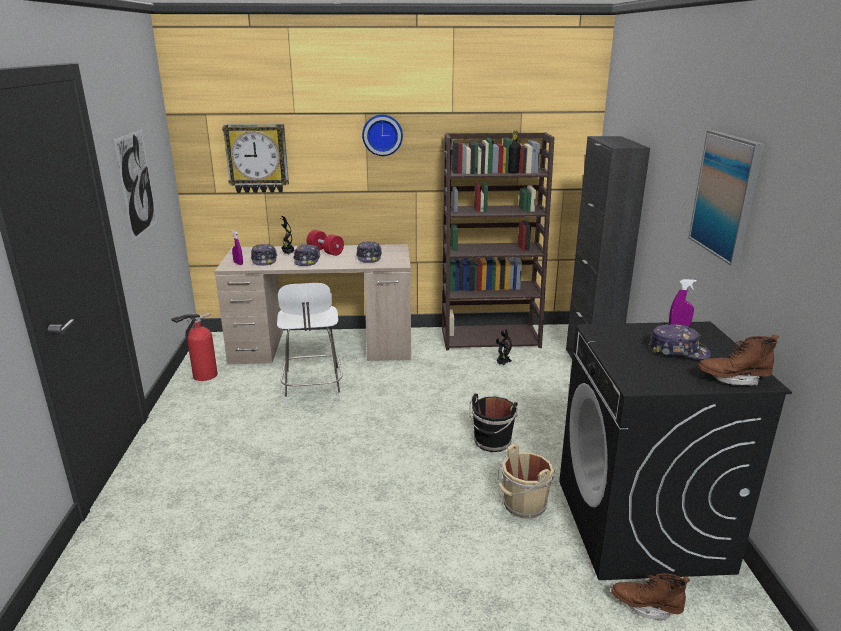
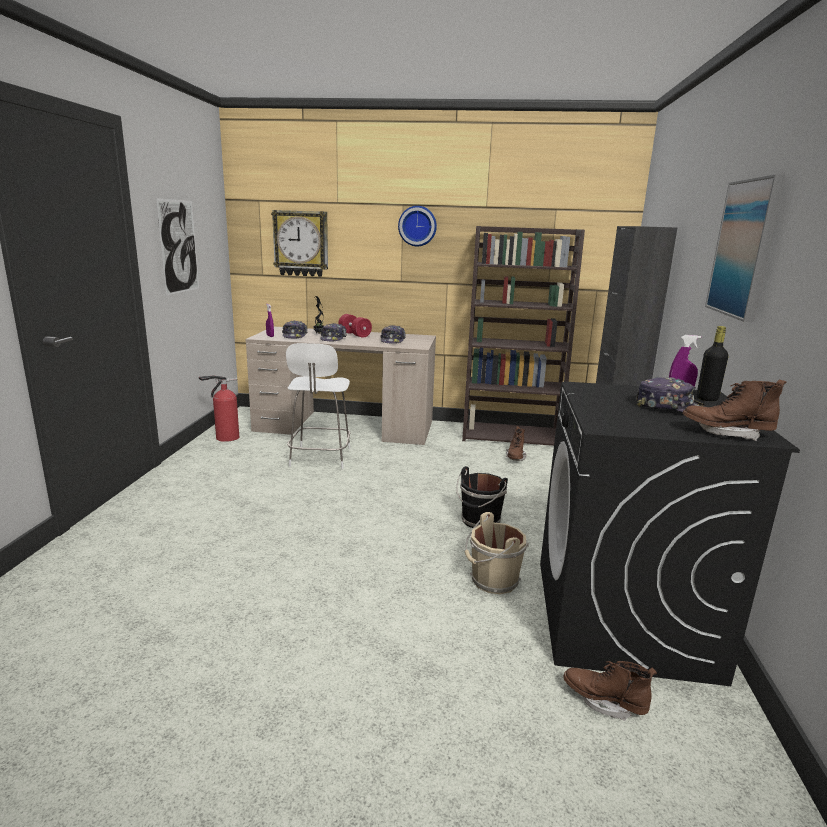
camera: 10 degrees right, 5 degrees down
potted plant [496,330,512,365] -> brown boot [506,426,527,461]
black bottle [508,131,521,174] -> black bottle moved to [697,326,728,401]

